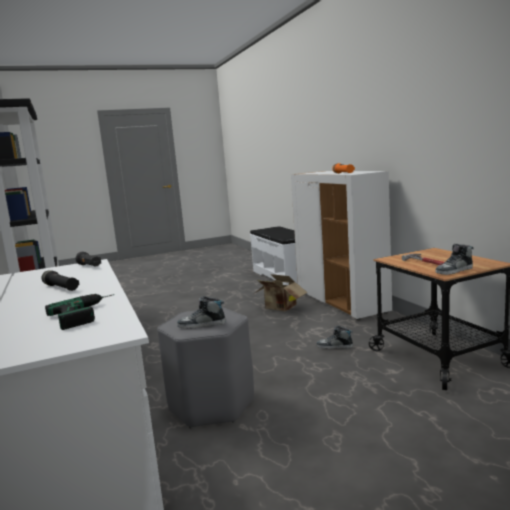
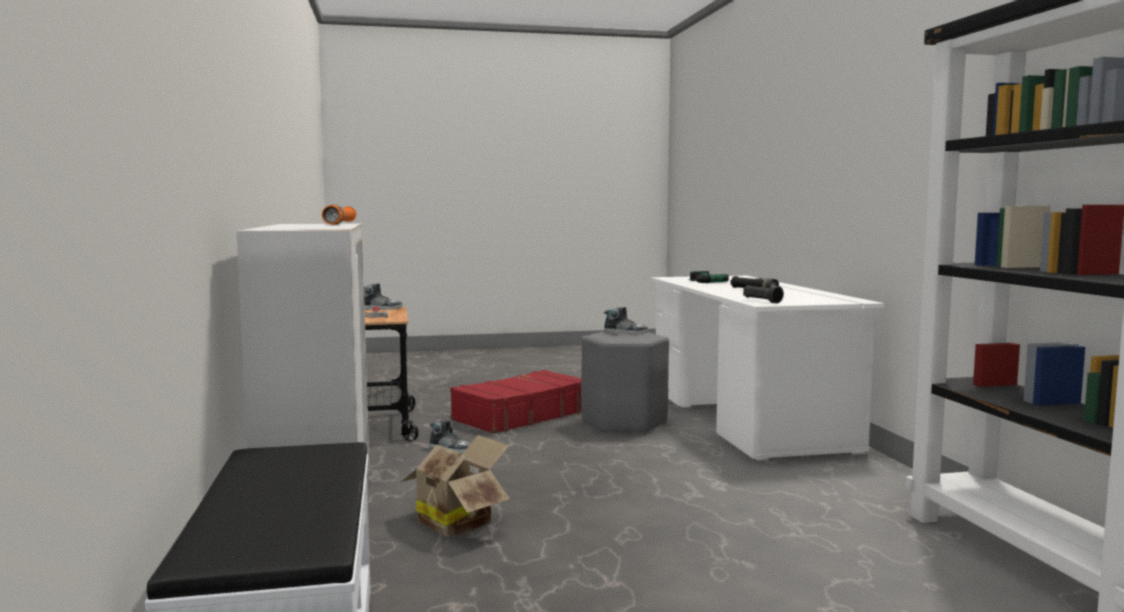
camera: 170 degrees left, 5 degrees down
none -> red suitcase [450,370,582,434]

